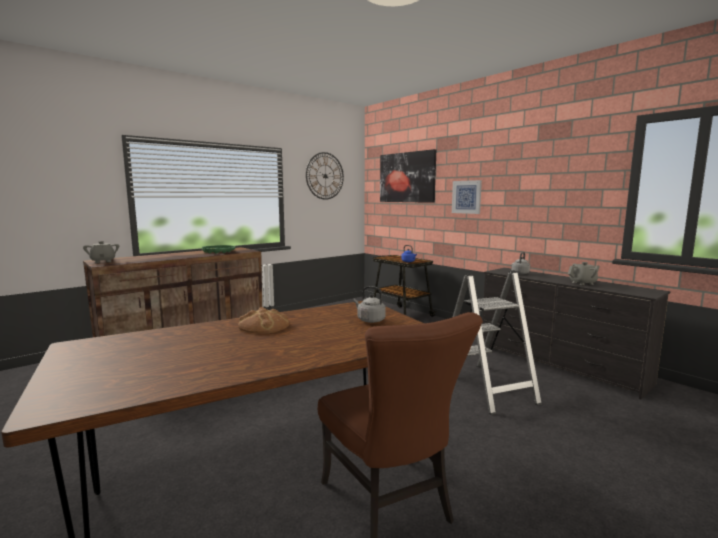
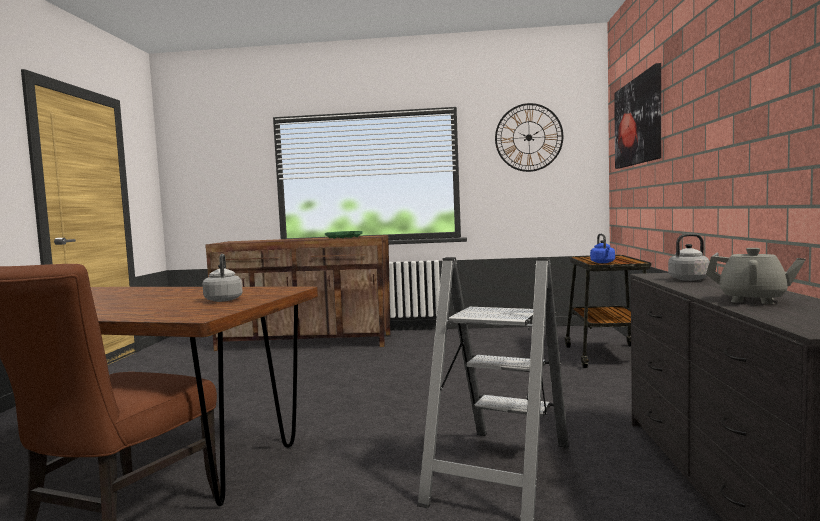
camera: 45 degrees right, 5 degrees down
grey teapot [83,241,119,263] -> none
bread [238,307,289,333] -> none
picture [452,180,482,214] -> none

